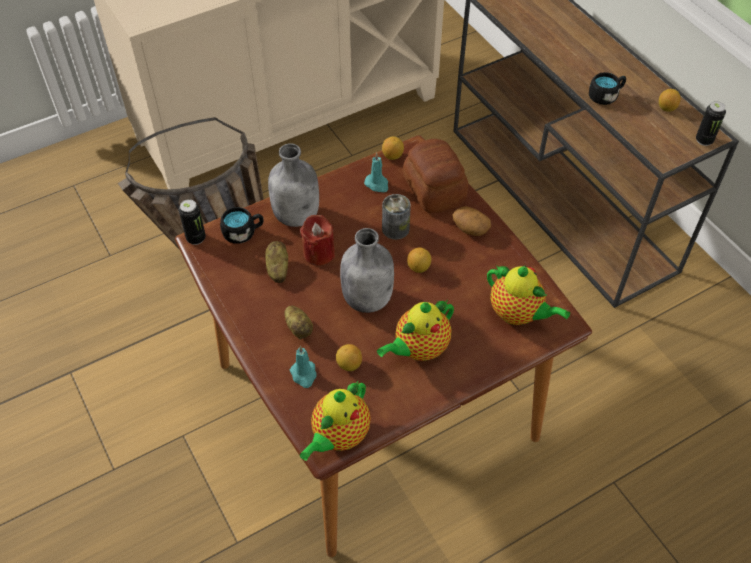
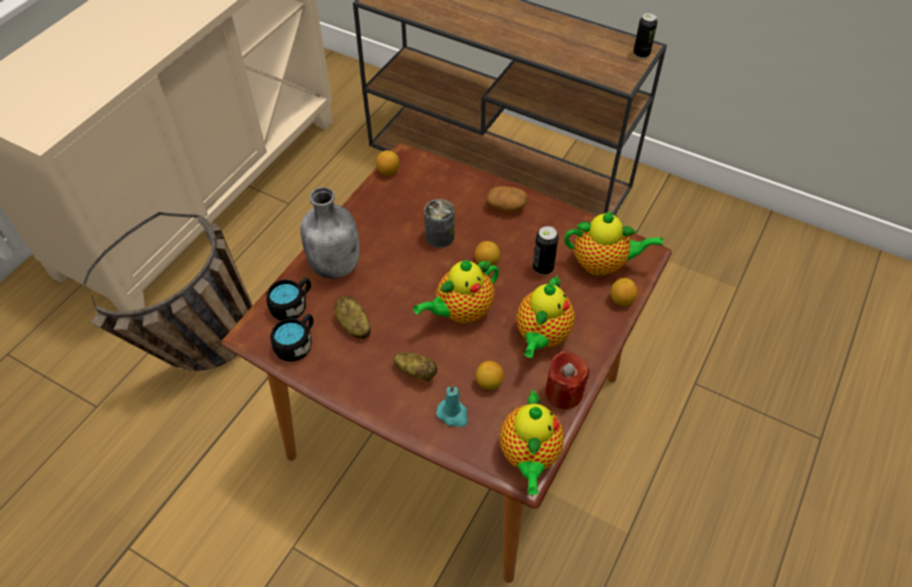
camera: 30 degrees left, 0 degrees up
can [179,199,206,245] -> can moved to [533,226,559,275]
red candle [300,215,335,266] -> red candle moved to [545,350,589,409]
grey bottle [340,228,394,313] -> teapot [413,260,499,324]
turquoise candle [364,153,388,192] -> none
bread [403,139,468,213] -> none
black mug [589,72,626,105] -> black mug moved to [270,314,314,362]
lemon [659,89,681,112] -> lemon moved to [611,278,638,306]

